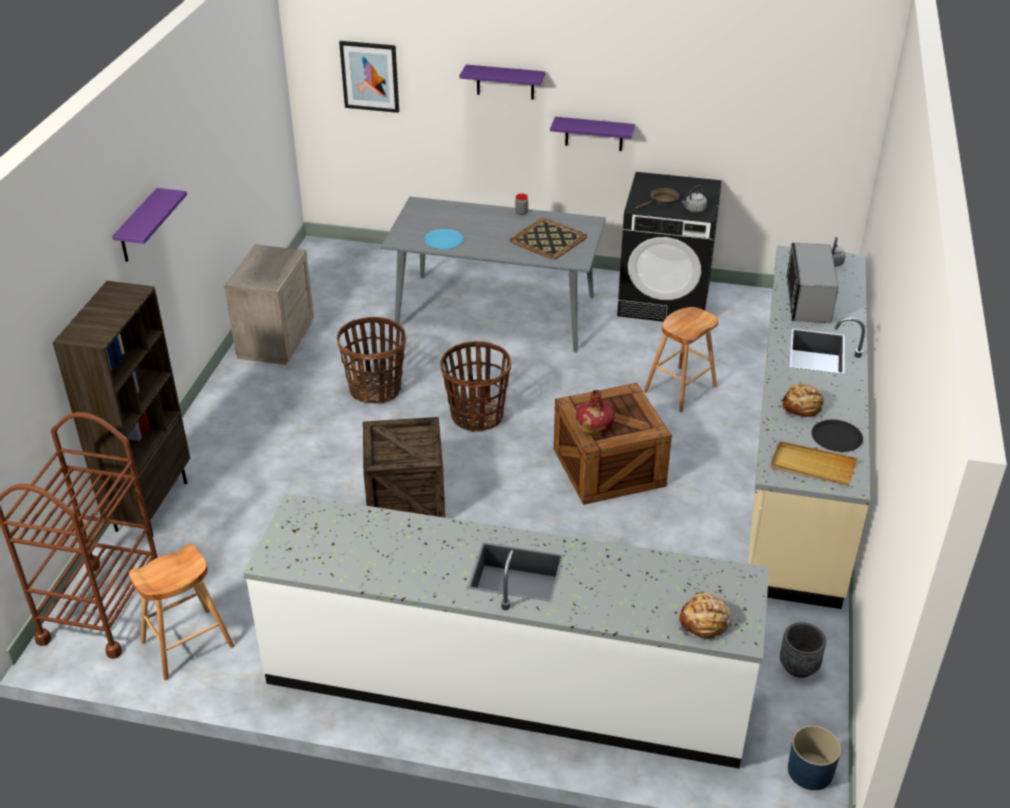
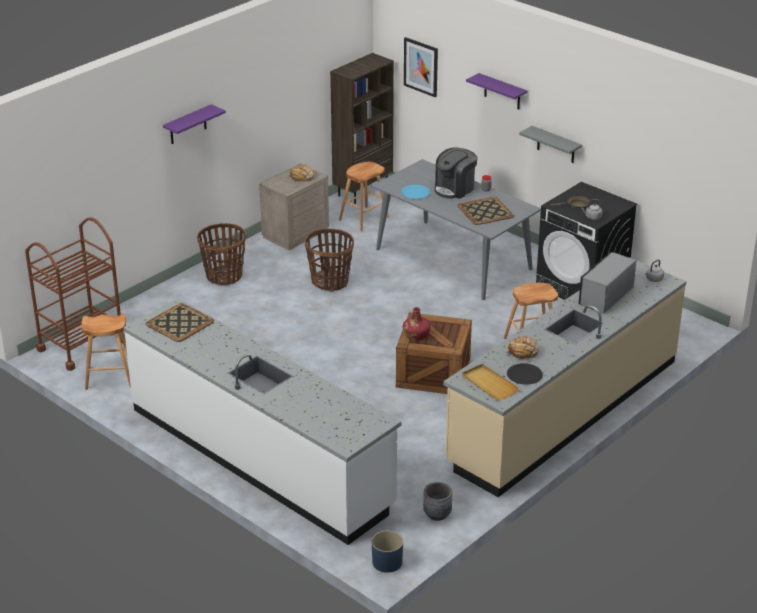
camera: 30 degrees right, 5 degrees down
brown bookcase [53,281,190,537] -> brown bookcase moved to [330,53,394,204]
crate [363,417,445,518] -> none
basket [440,341,511,432] -> basket moved to [197,223,246,285]
purple shelf [550,117,635,151] -> grey shelf [519,126,582,163]
bread [677,593,732,640] -> bread moved to [287,164,314,182]
none -> tray [145,303,214,342]
none -> brown stool [339,162,389,231]
none -> coffee machine [434,147,477,199]

